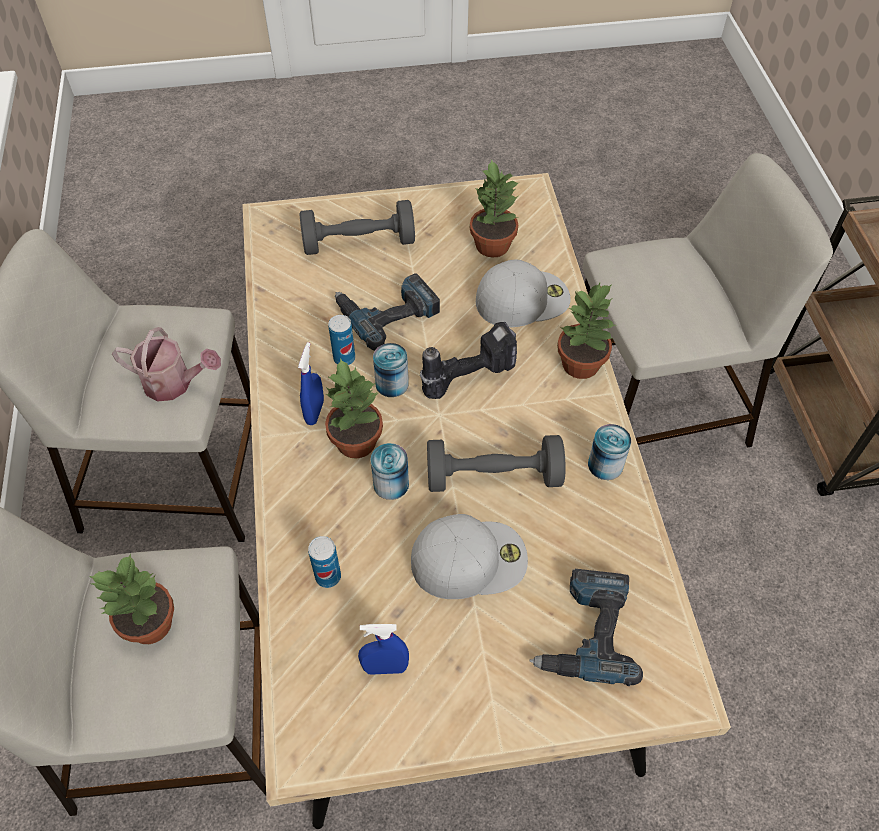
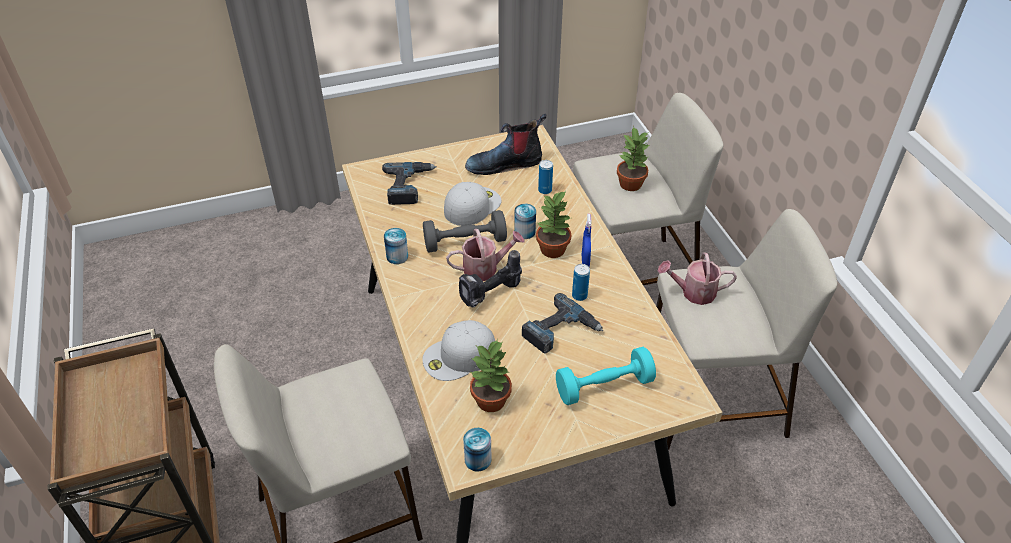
camera: 170 degrees right, 10 degrees down
grey dumbbell [300,200,415,255] -> turquoise dumbbell [556,347,656,405]
blue spray bottle [358,624,409,675] -> boot [465,114,547,175]
can [373,343,409,397] -> can moved to [463,428,492,472]
white cap [411,514,528,599] -> white cap turned 150 degrees clockwise [444,182,502,226]
potted plant [557,283,615,379] -> none
none -> watering can [446,229,524,281]

